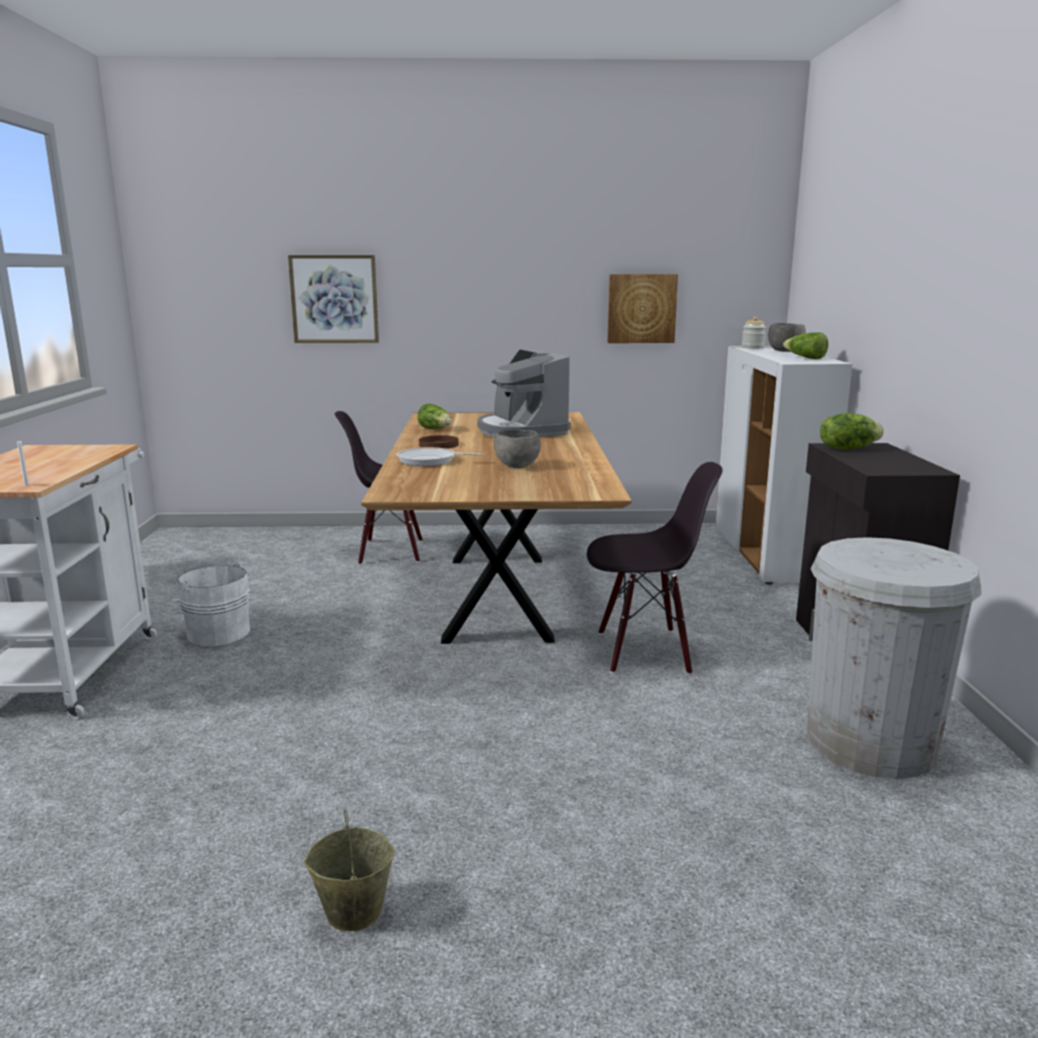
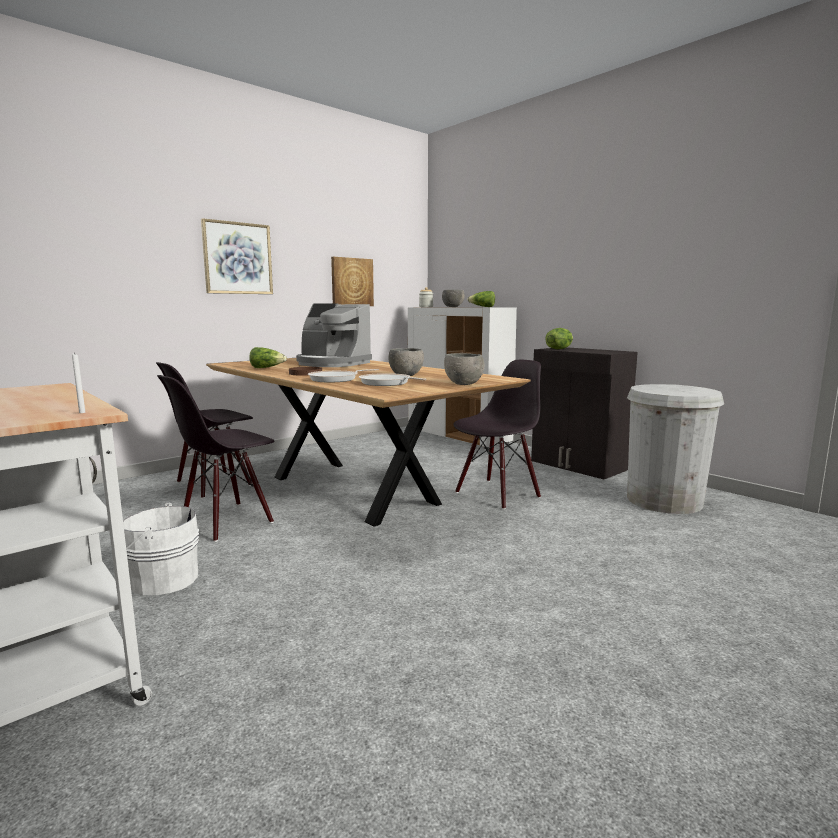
camera: 40 degrees left, 5 degrees down
picture [288,255,379,343] -> picture moved to [201,218,273,294]
beige bucket [304,810,395,931] -> none
none -> black chair [157,375,274,542]
none -> frying pan [359,373,426,386]
none -> grey bowl [444,353,484,385]

